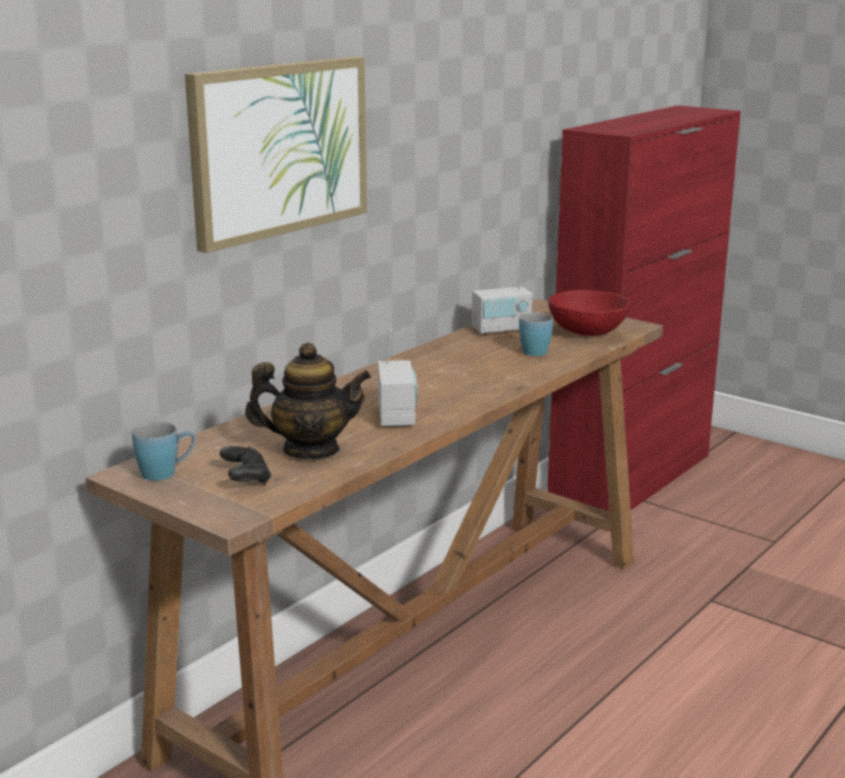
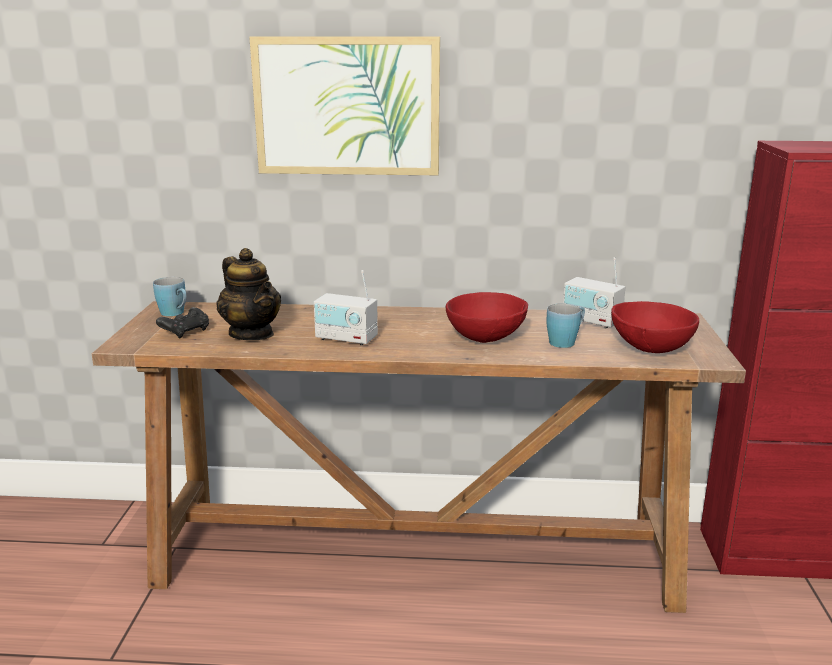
camera: 55 degrees right, 0 degrees up
radio [378,329,417,427] -> radio turned 60 degrees clockwise [314,270,378,346]
none -> red bowl [446,292,528,343]

